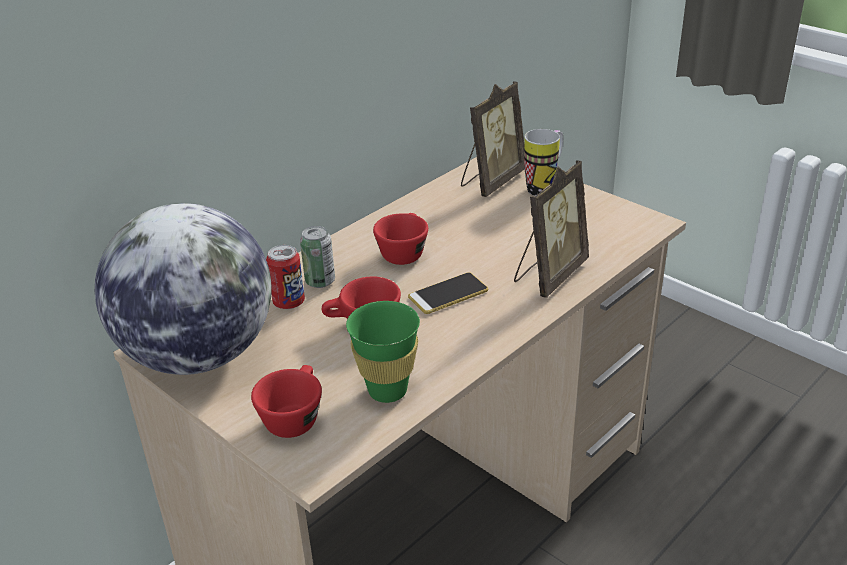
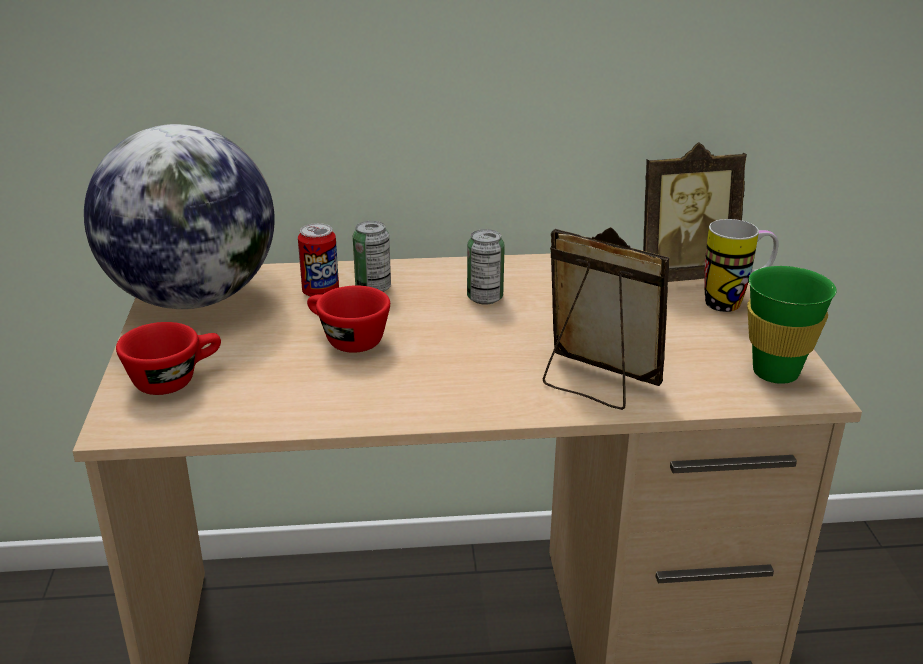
camera: 40 degrees right, 5 degrees down
green cup [346,301,420,403] -> green cup moved to [747,266,837,384]
red cup [373,213,428,265] -> can [467,229,505,305]
phone [408,272,488,314] -> none
picture frame [514,160,589,298] -> picture frame turned 135 degrees counterclockwise [543,227,669,410]

